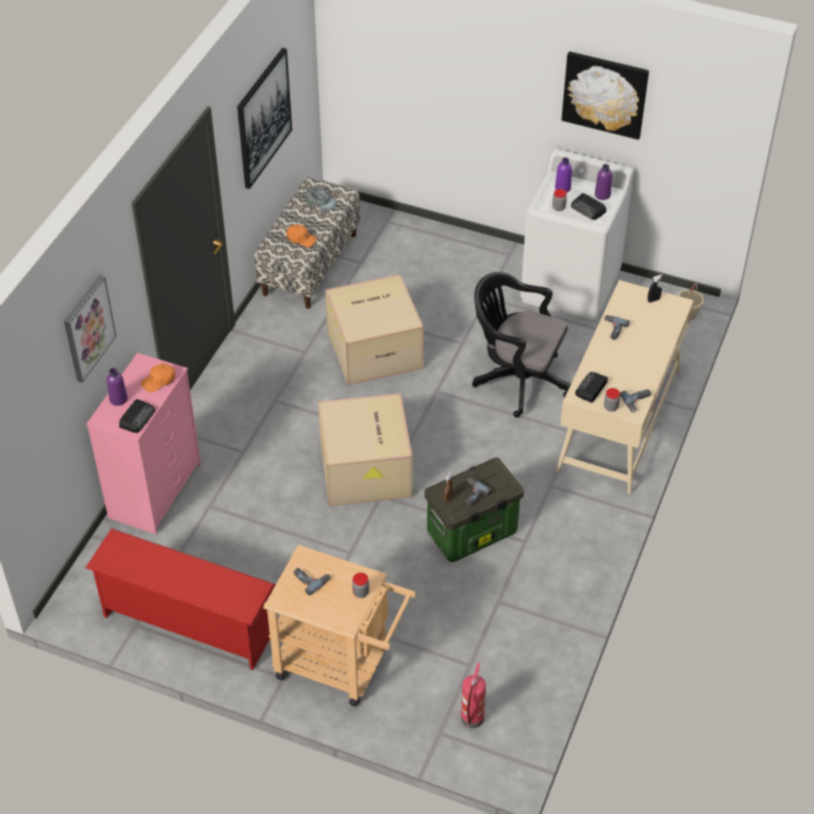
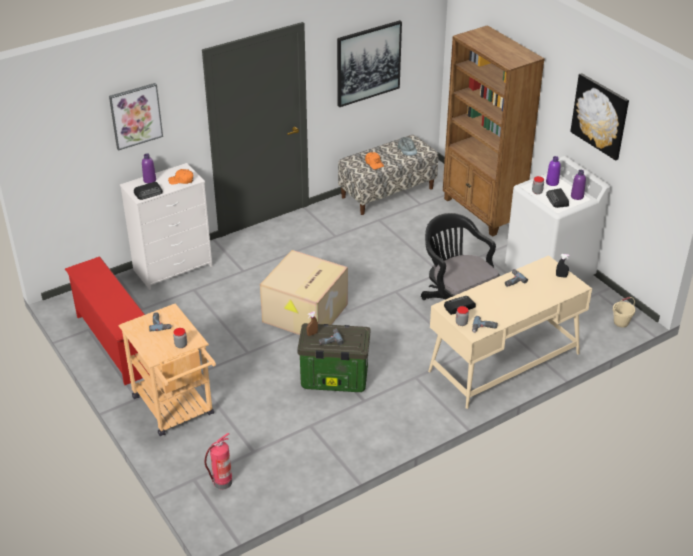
camera: 35 degrees right, 10 degrees down
pink dresser [86,353,201,534] -> white dresser [120,163,212,290]
cardboard box [325,274,423,385] -> none
none -> brown bookcase [443,25,545,237]

